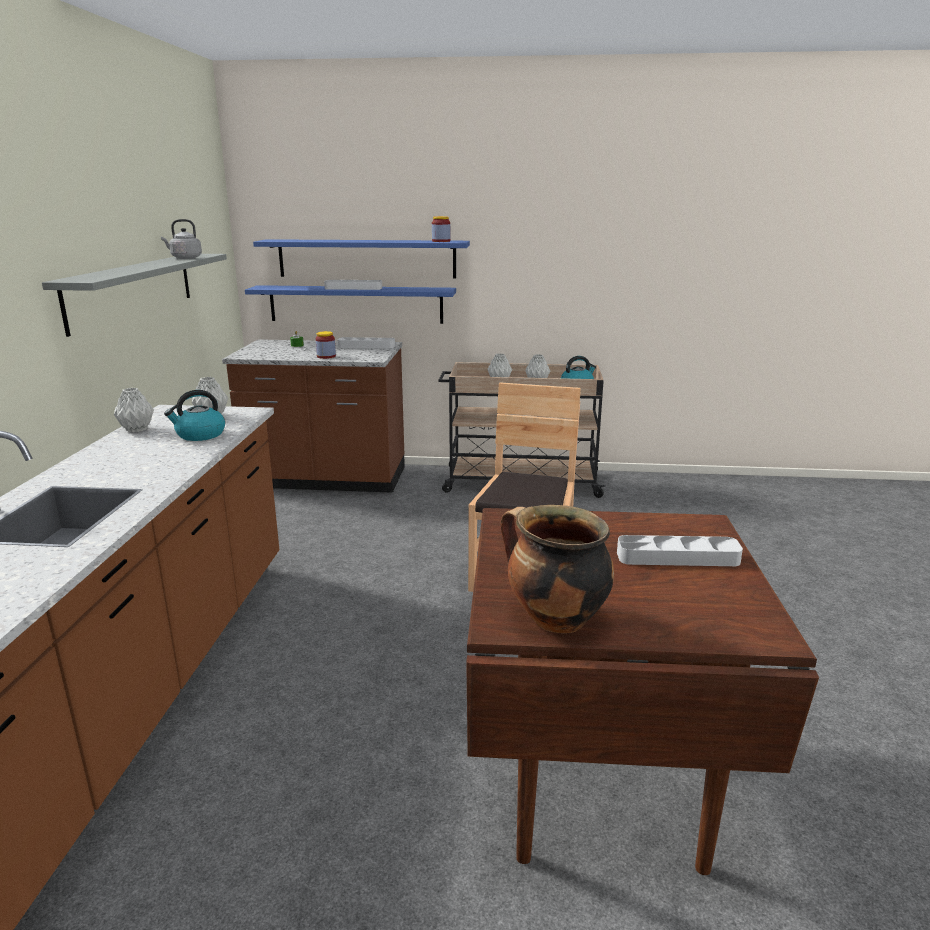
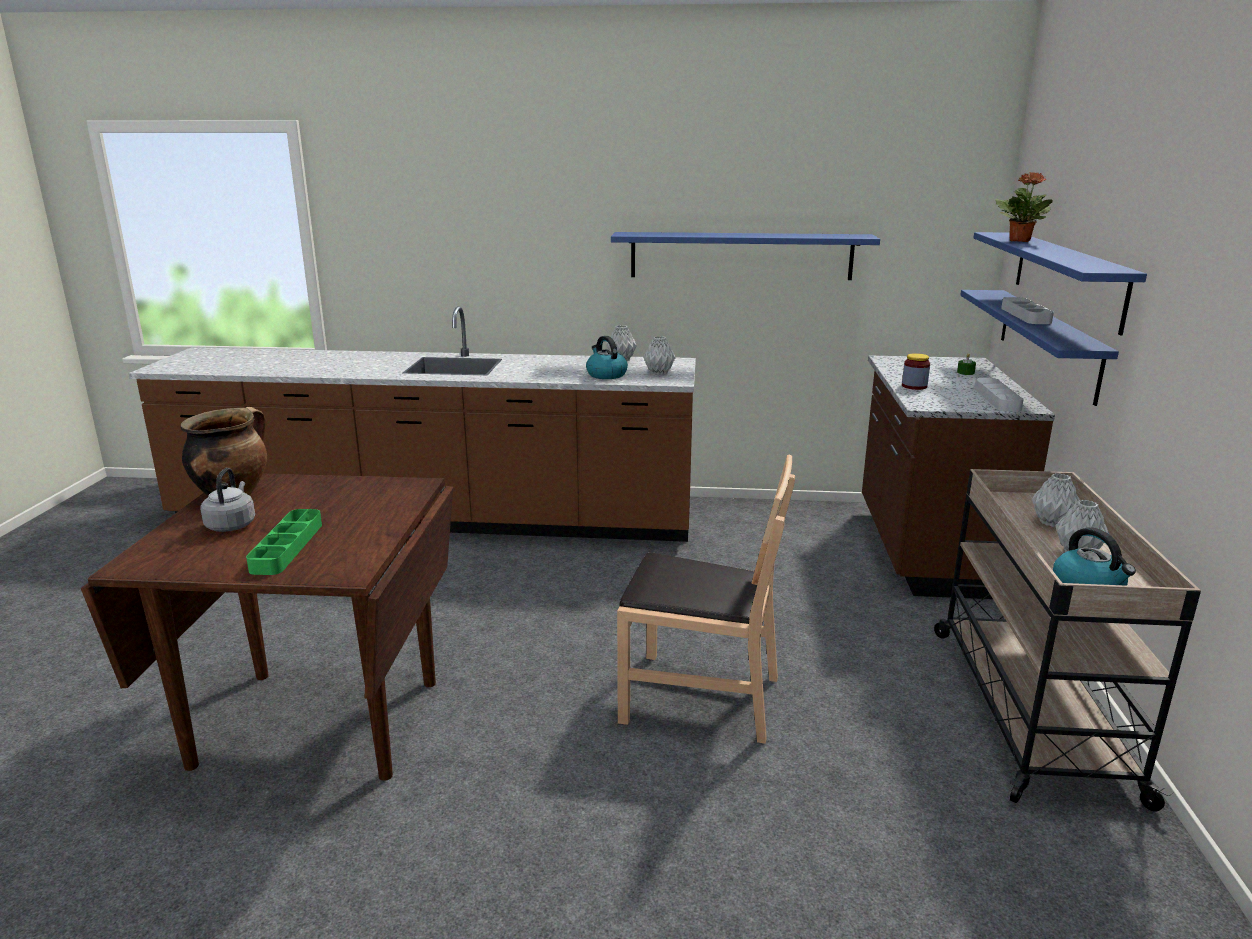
camera: 90 degrees right, 0 degrees up
grey shelf [42,254,227,337] -> blue shelf [611,232,880,280]
grey kettle [161,219,202,259] -> grey kettle moved to [200,468,255,532]
jar [432,216,450,242] -> none
grey tray [617,535,743,566] -> green tray [246,509,322,575]
none -> potted plant [995,172,1053,242]

